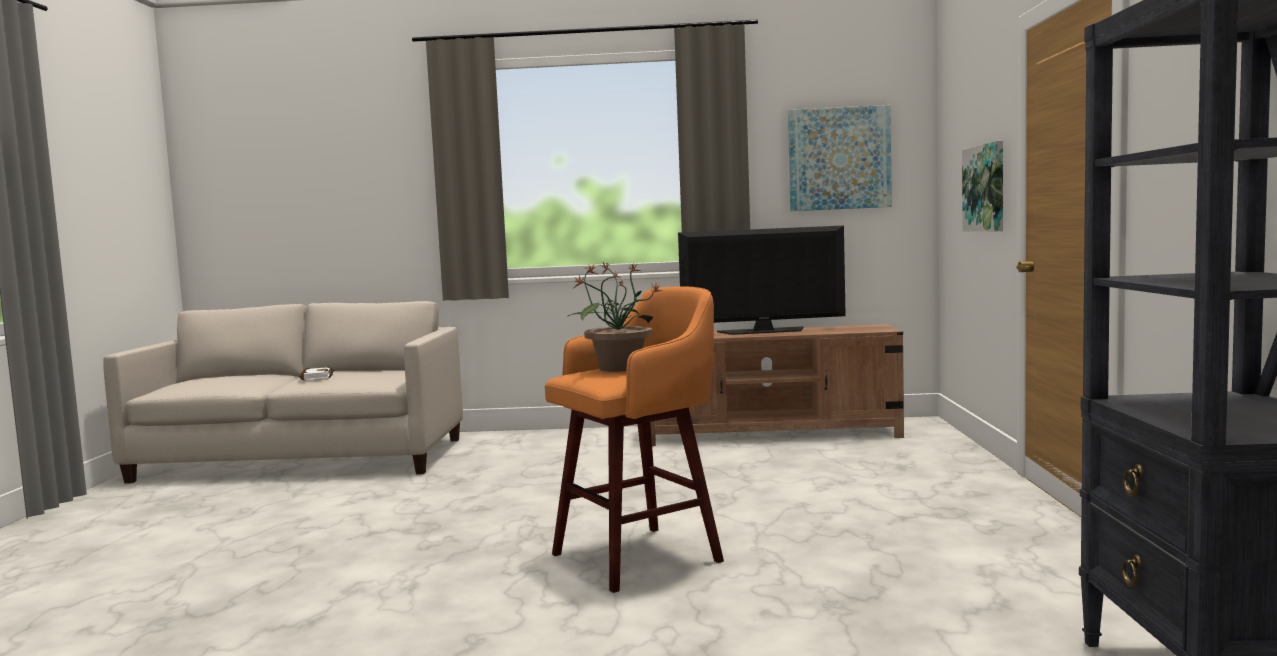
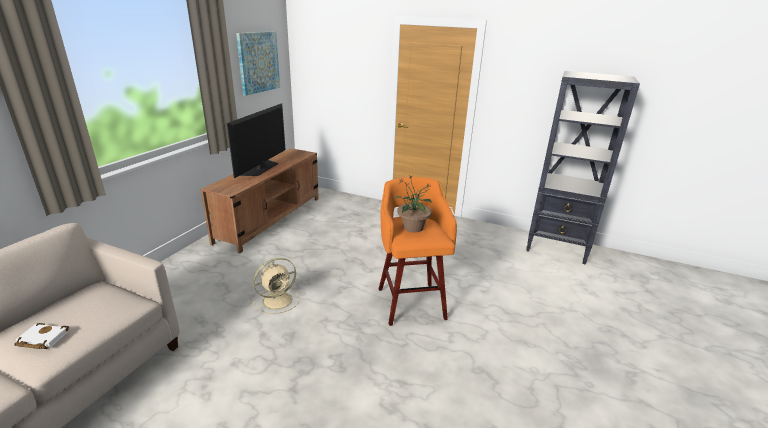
camera: 70 degrees left, 20 degrees up
picture [962,141,1003,231] -> none
none -> beige fan [253,258,300,314]

